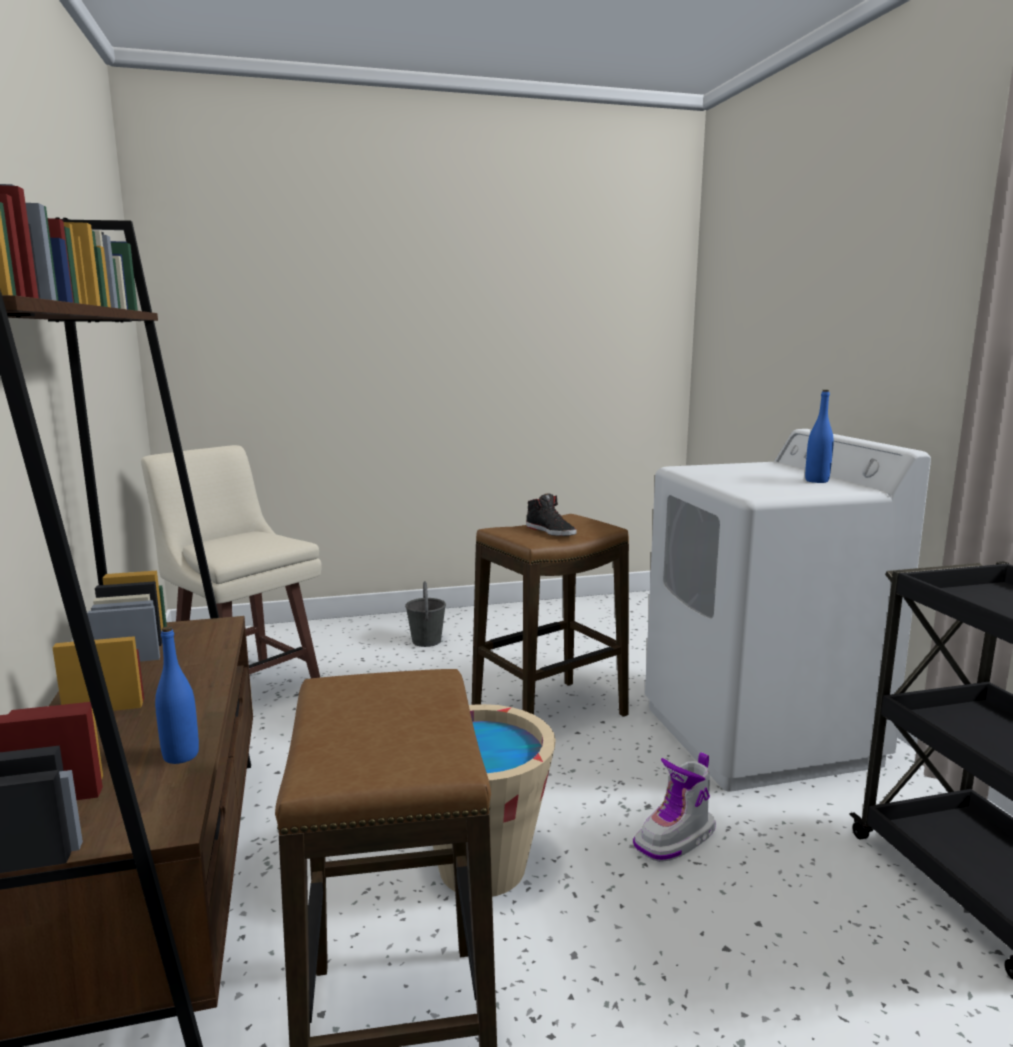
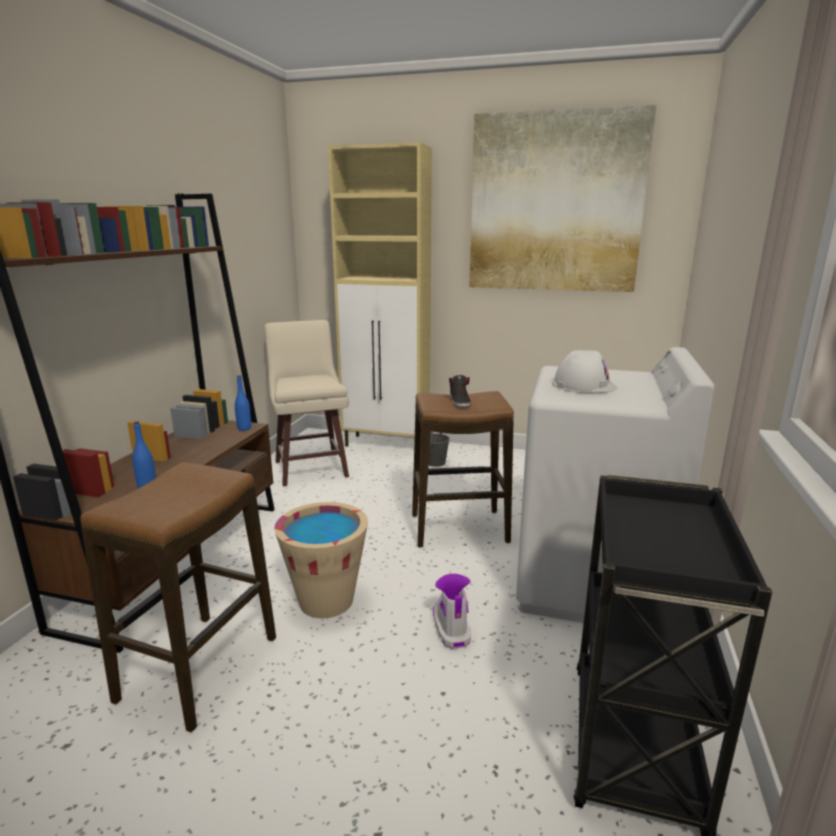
camera: 30 degrees right, 5 degrees up
boot [633,752,716,862] -> boot turned 90 degrees clockwise [433,574,471,649]
blue bottle [805,390,834,483] -> blue bottle moved to [235,375,251,431]
none -> beige cabinet [328,142,432,447]
none -> picture [469,105,656,292]
none -> white hard hat [552,350,617,393]

